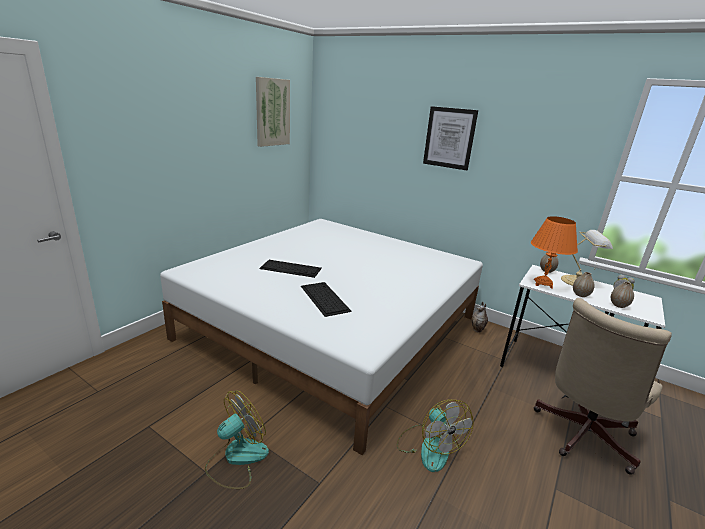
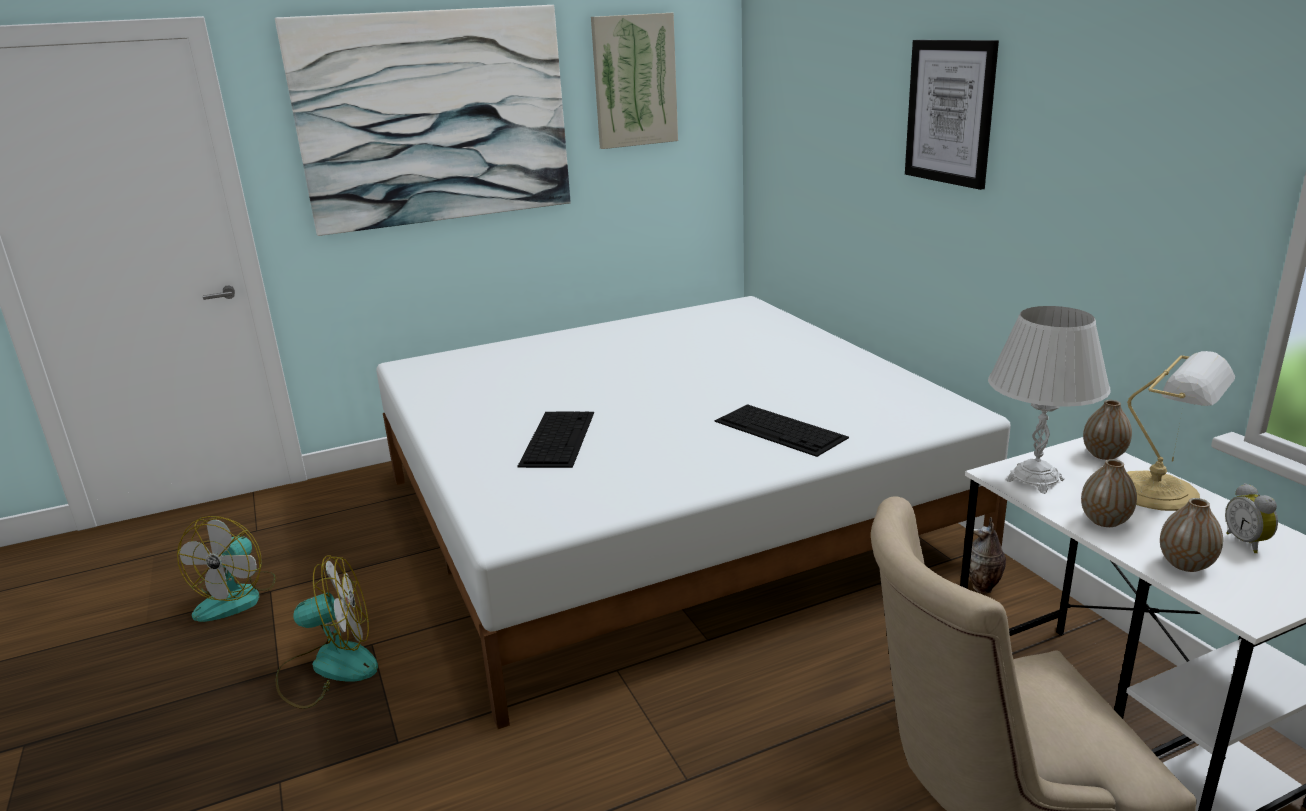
camera: 35 degrees right, 0 degrees up
keyboard [259,260,322,278] -> keyboard moved to [715,404,849,457]
fan [396,399,474,472] -> fan moved to [177,516,276,622]
orange table lamp [531,216,578,289] -> white table lamp [988,306,1111,494]
none -> picture [275,5,571,236]

